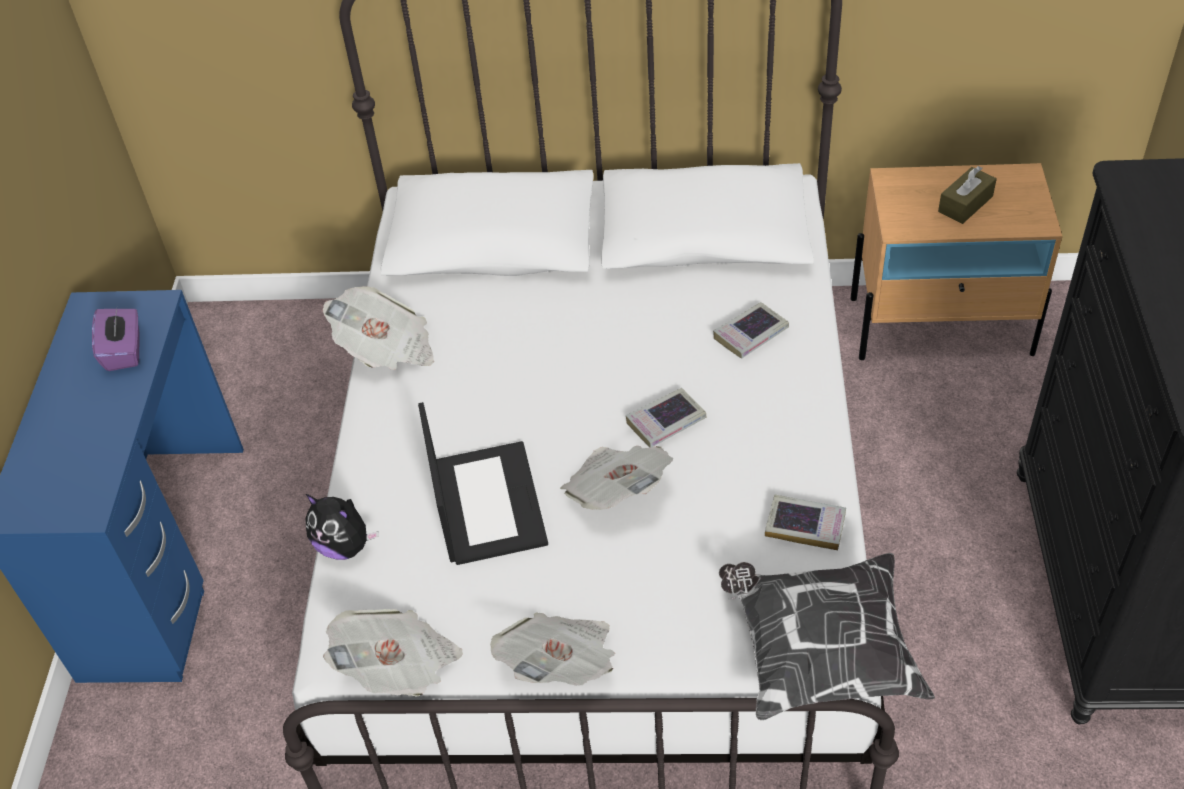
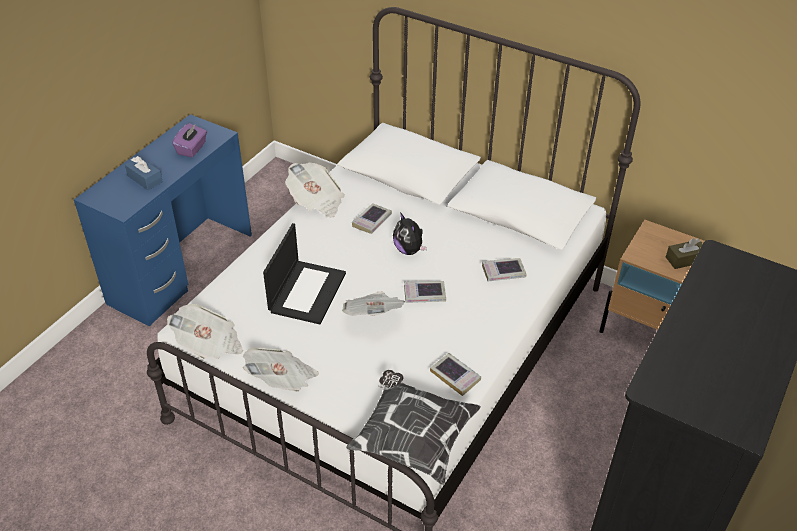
camera: 25 degrees right, 5 degrees down
plush toy [305,494,379,560] -> plush toy moved to [393,212,427,255]
none -> blue tissue box [125,156,163,190]
none -> book [352,203,392,234]

